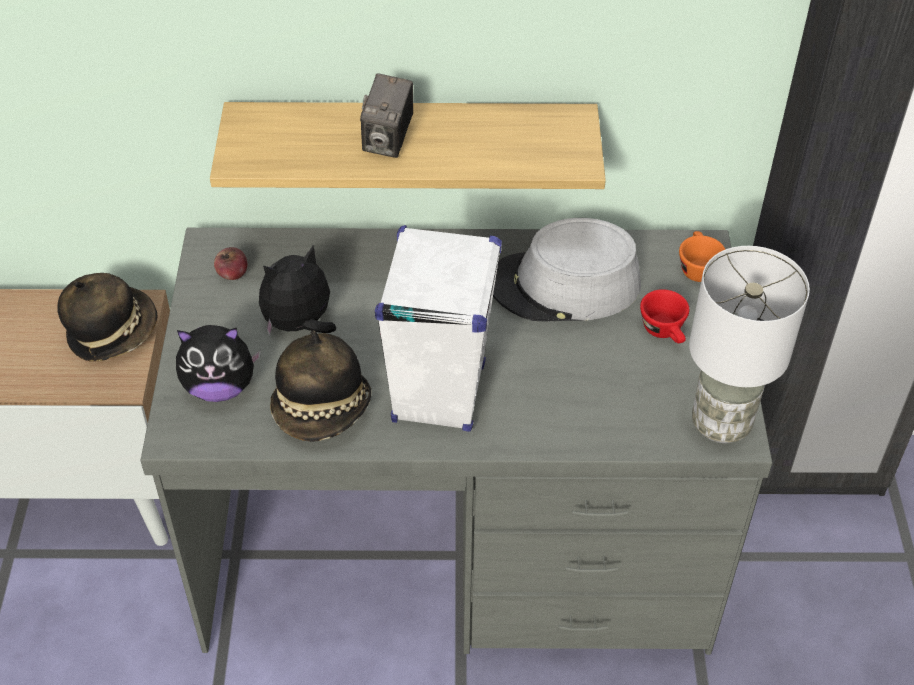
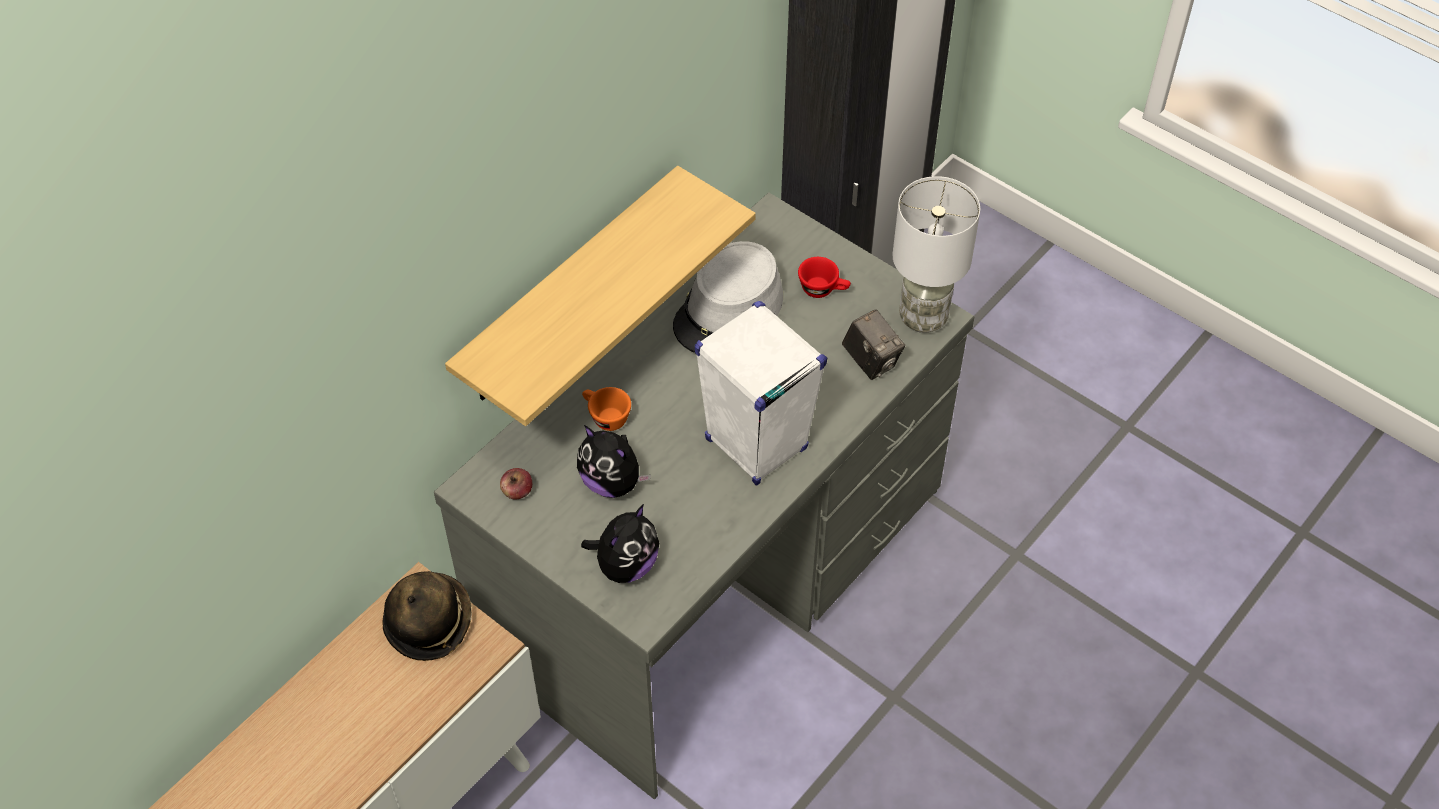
camera: 50 degrees left, 5 degrees up
plush toy [259,246,336,337] -> plush toy turned 60 degrees counterclockwise [577,425,651,498]
hat [270,330,371,441] -> none
camera [360,73,413,158] -> camera moved to [842,309,905,380]
orange cup [679,231,726,282] -> orange cup moved to [582,387,631,431]

